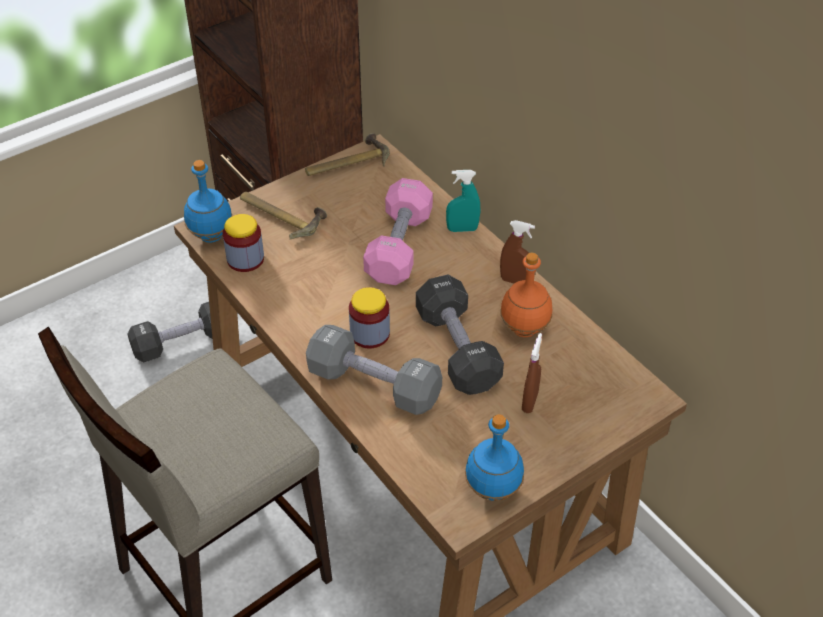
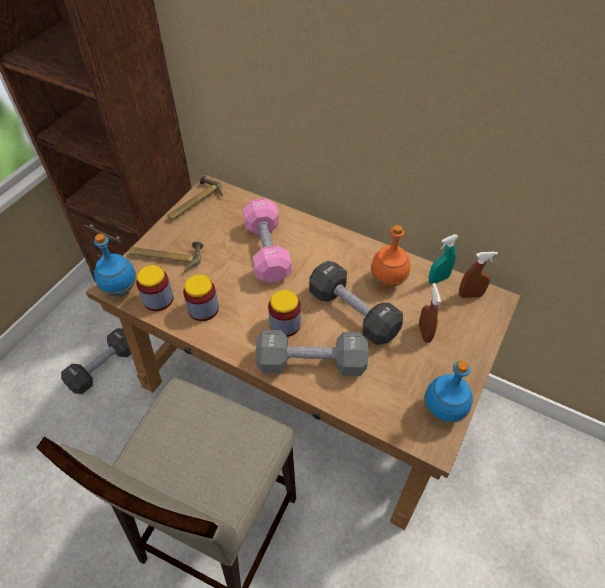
camera: 25 degrees left, 5 degrees up
turquoise spray bottle [446,170,480,232] -> turquoise spray bottle moved to [429,234,459,284]
brown spray bottle [500,220,535,283] -> brown spray bottle moved to [459,252,498,298]
none -> jar [183,275,219,321]

